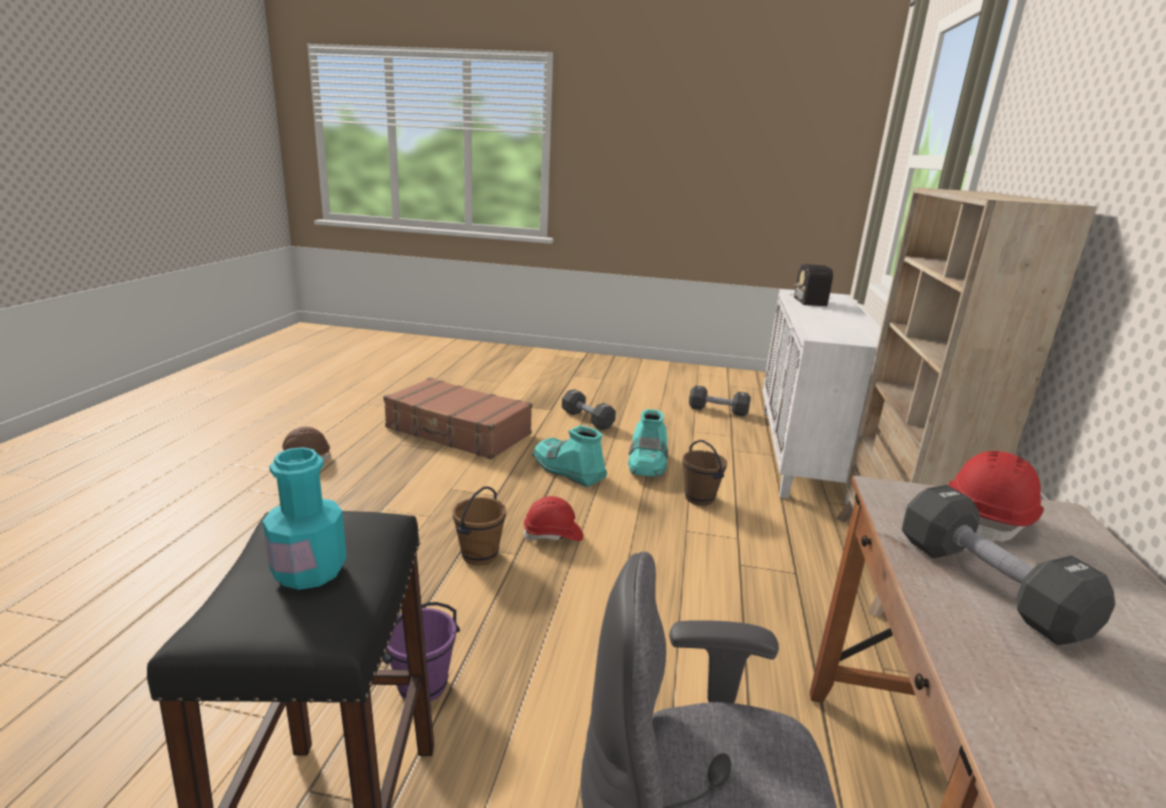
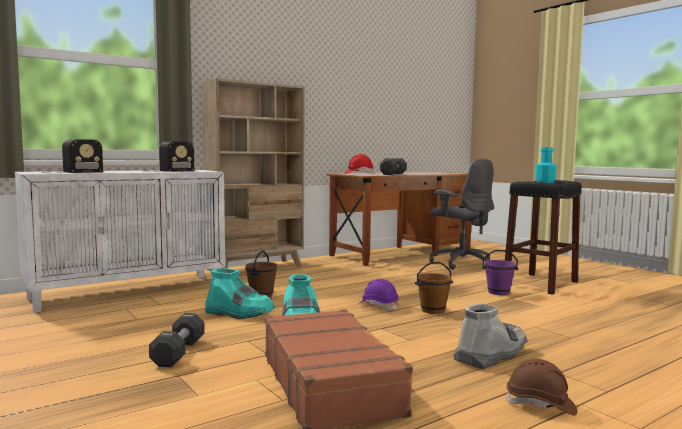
camera: 135 degrees left, 15 degrees down
red hard hat [522,496,583,541] -> purple hard hat [360,279,399,310]
turquoise boot [627,409,668,477] -> turquoise boot turned 60 degrees clockwise [205,268,275,319]
black dumbbell [689,385,751,417] -> none
none -> radio [145,141,194,172]
none -> grey boot [453,303,527,369]

